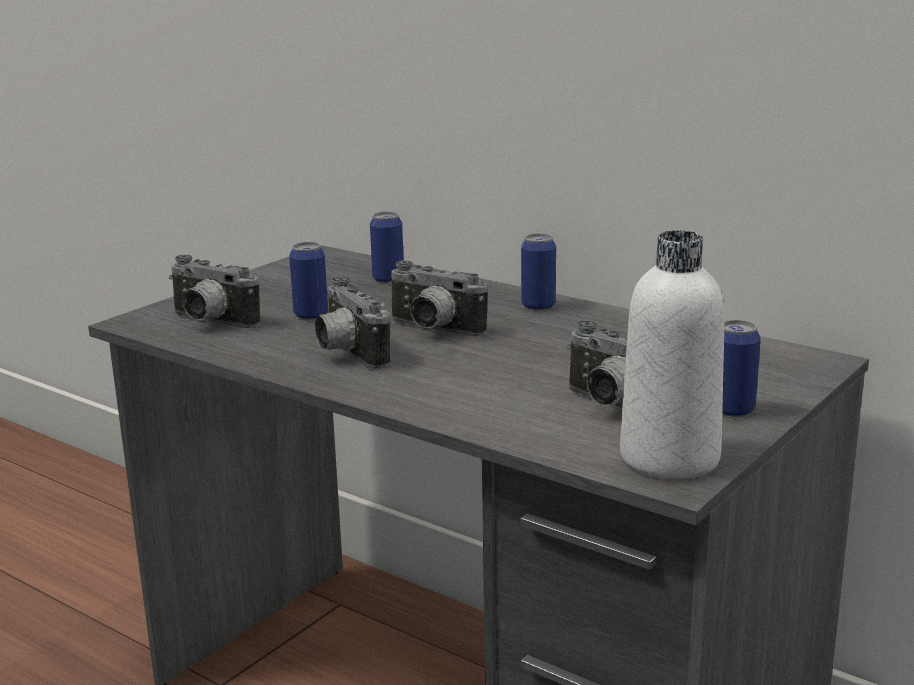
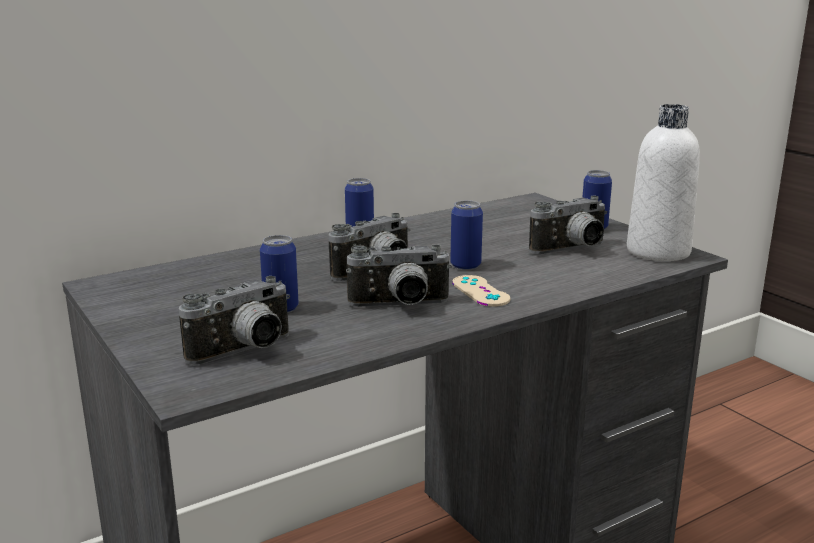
camera: 70 degrees left, 0 degrees up
can [370,211,404,283] -> can moved to [450,200,483,270]
none -> beige game controller [452,275,510,307]

